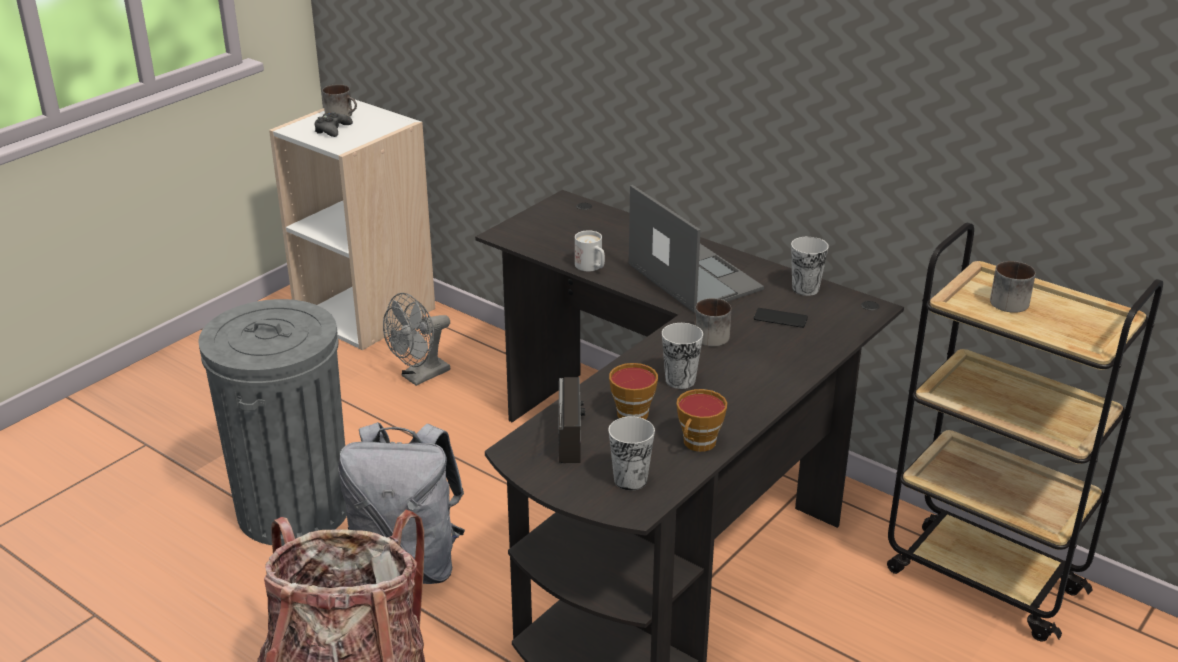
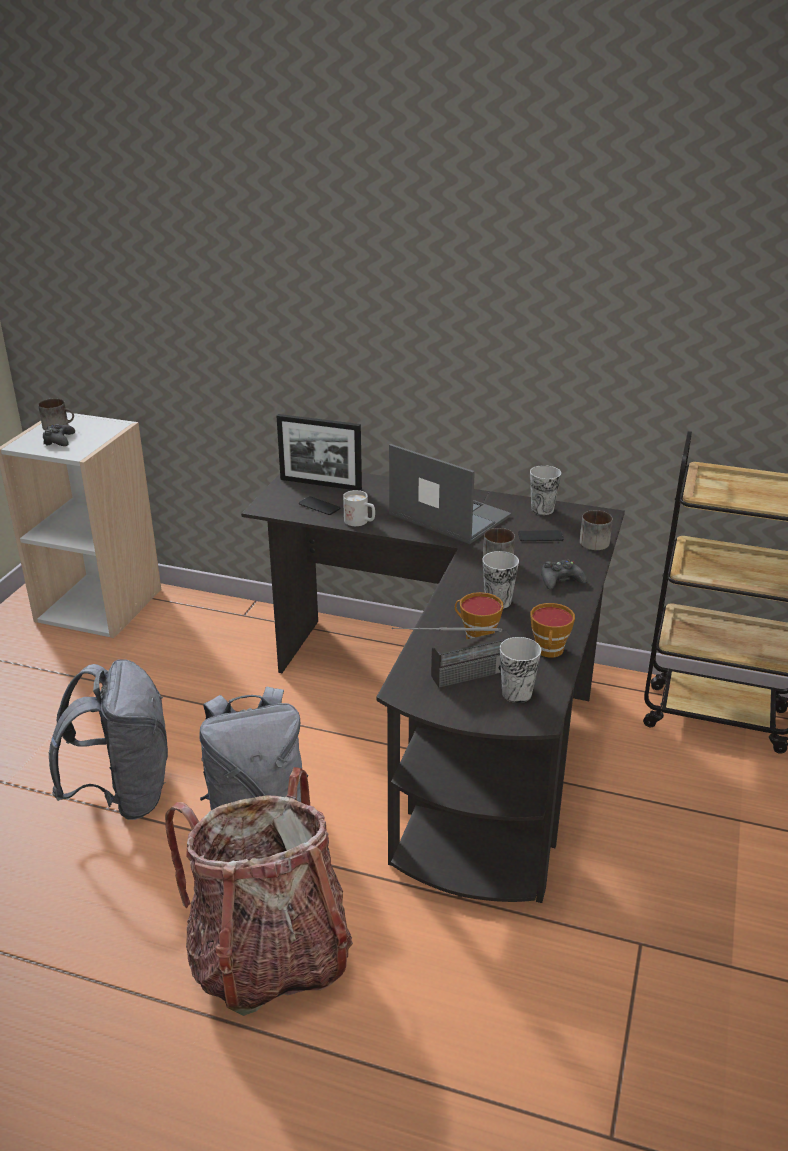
camera: 20 degrees left, 0 degrees up
grey trash can [198,299,347,546] -> grey backpack [49,659,168,820]
grey fan [383,293,450,386] -> none
radio [559,377,585,463] -> radio turned 90 degrees clockwise [392,627,511,688]
mug [990,261,1036,313] -> mug moved to [580,510,613,550]
none -> picture frame [277,414,362,491]
none -> phone [299,496,340,515]
none -> black game controller [541,560,587,589]

